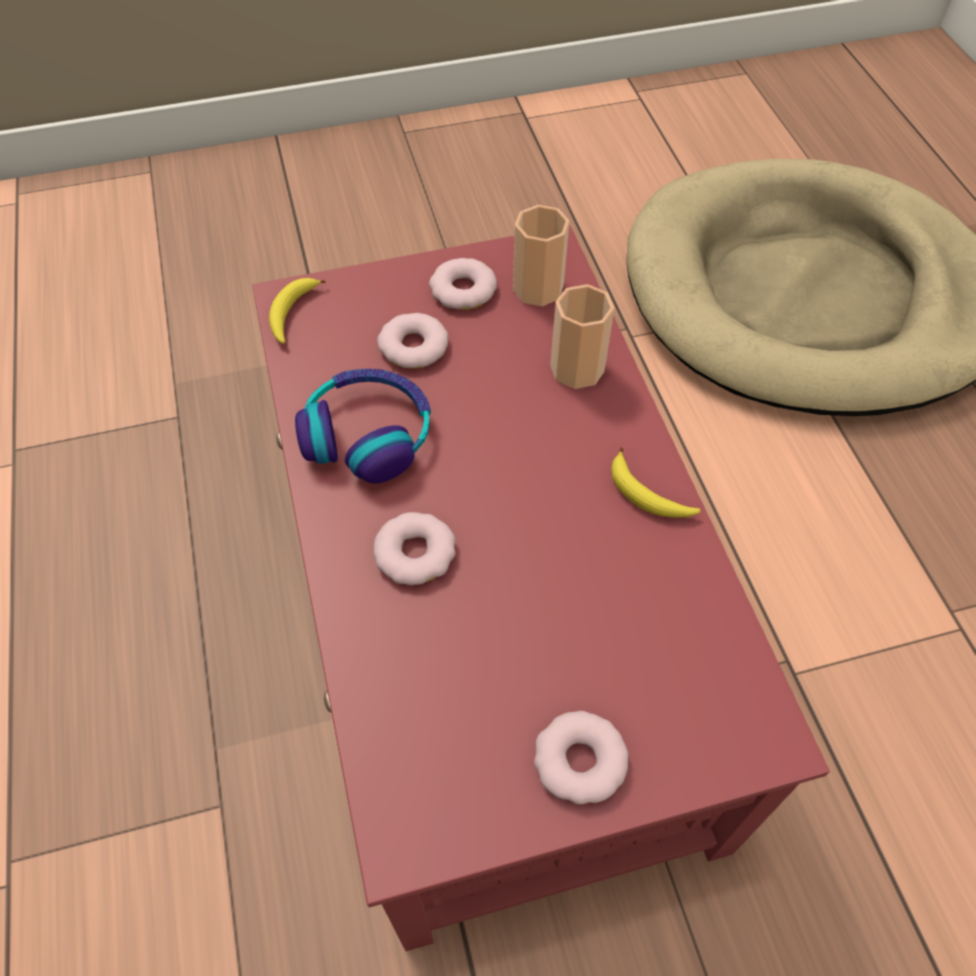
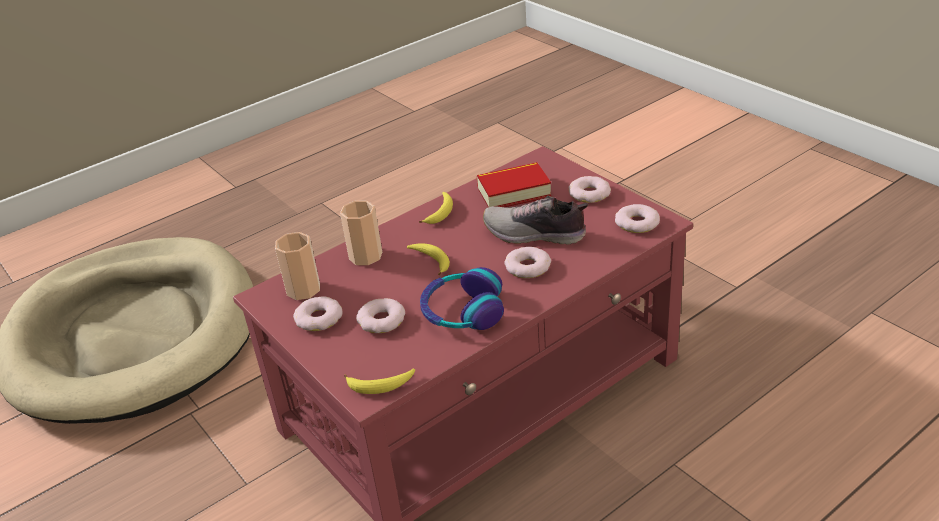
camera: 110 degrees left, 20 degrees down
none -> banana [407,243,450,276]
none -> book [477,162,552,207]
none -> shoe [483,196,589,245]
none -> donut [615,204,660,233]

